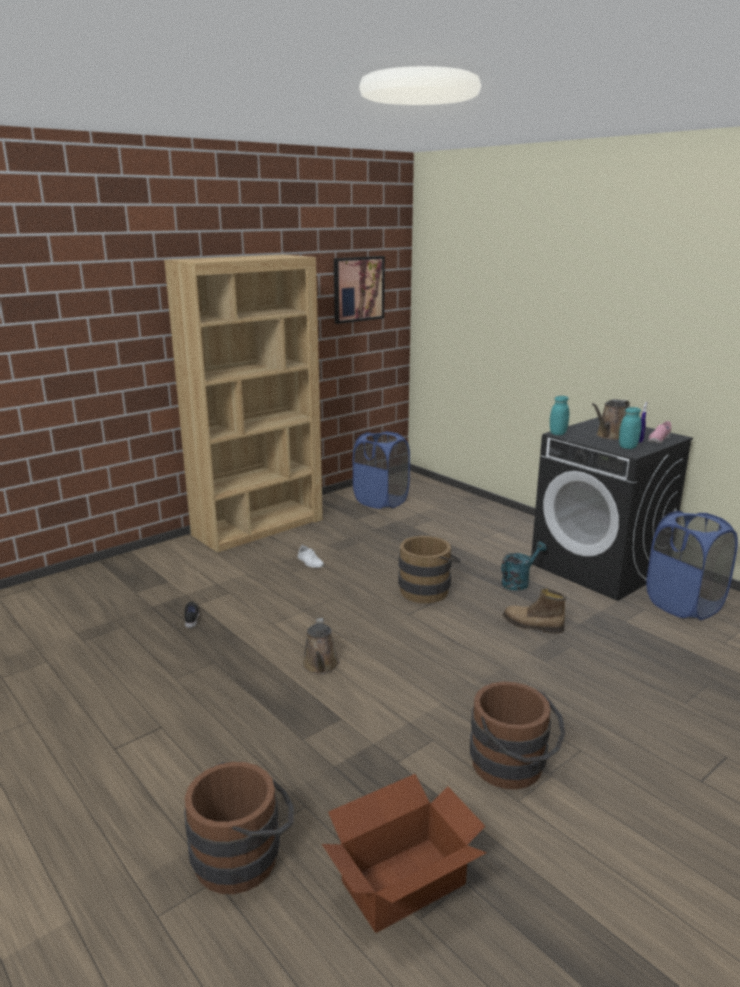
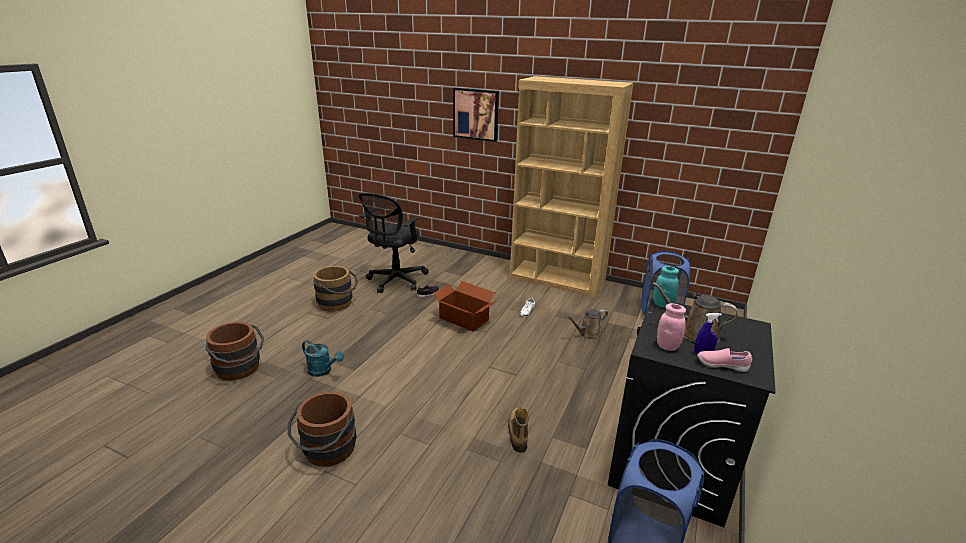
camera: 65 degrees right, 5 degrees up
brown watering can [302,618,339,674] -> brown watering can moved to [565,309,608,340]
cardboard box [322,774,487,933] -> cardboard box moved to [433,281,496,331]
picture [334,256,385,324] -> picture moved to [453,88,499,142]
brown bucket [398,536,461,603] -> brown bucket moved to [313,266,358,312]
turquoise watering can [501,541,547,590] -> turquoise watering can moved to [302,340,344,377]
turquoise jar [619,407,642,449] -> pink jar [657,303,686,351]
none -> black office chair [358,193,429,293]

